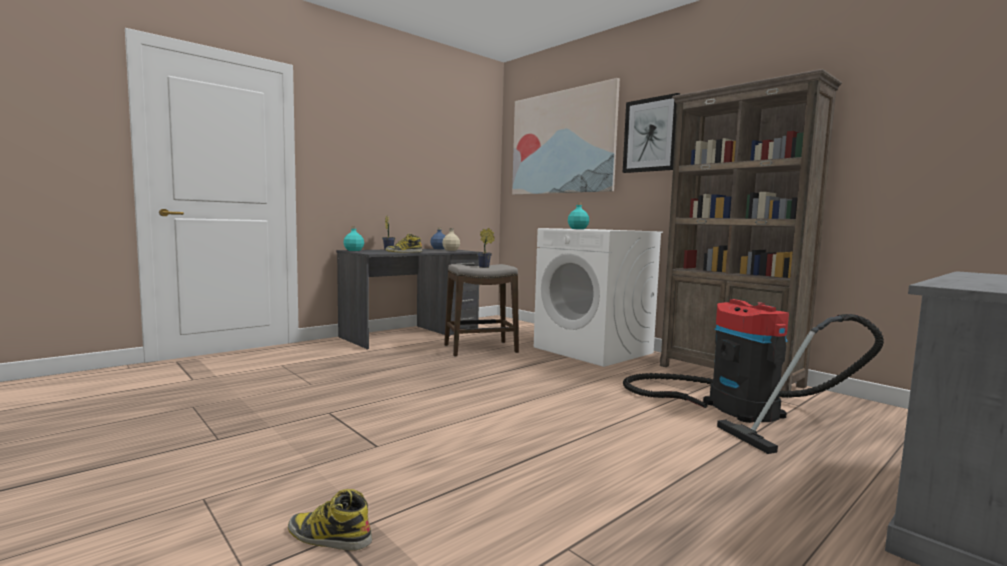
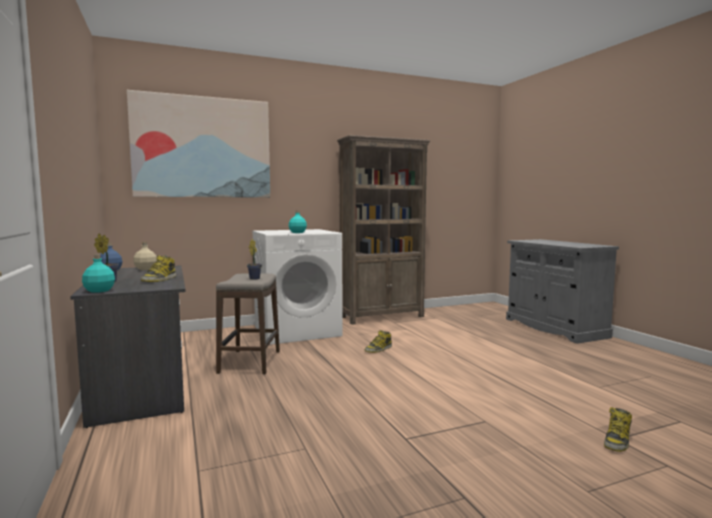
camera: 70 degrees left, 0 degrees up
picture [623,93,680,173] -> none
vacuum cleaner [623,299,884,454] -> none
none -> boot [365,330,392,353]

